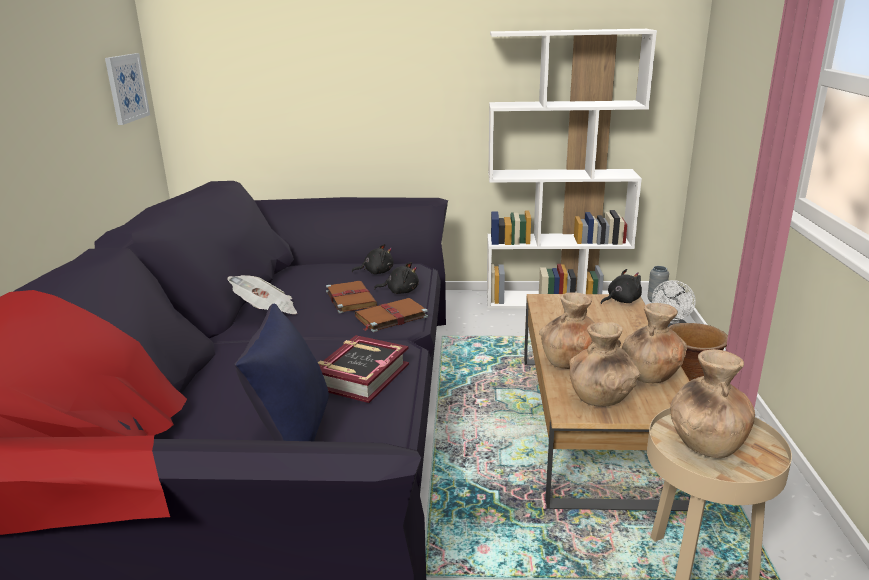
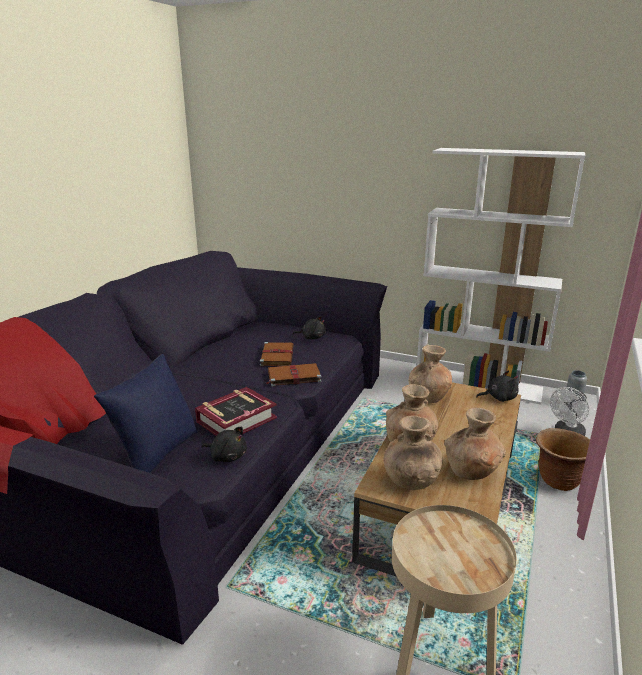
camera: 20 degrees right, 0 degrees up
picture [105,53,150,125] -> none
newspaper [227,275,297,314] -> none
black plush toy [374,262,419,294] -> black plush toy moved to [202,427,247,462]
brown vase [670,349,755,458] -> brown vase moved to [408,345,452,403]

